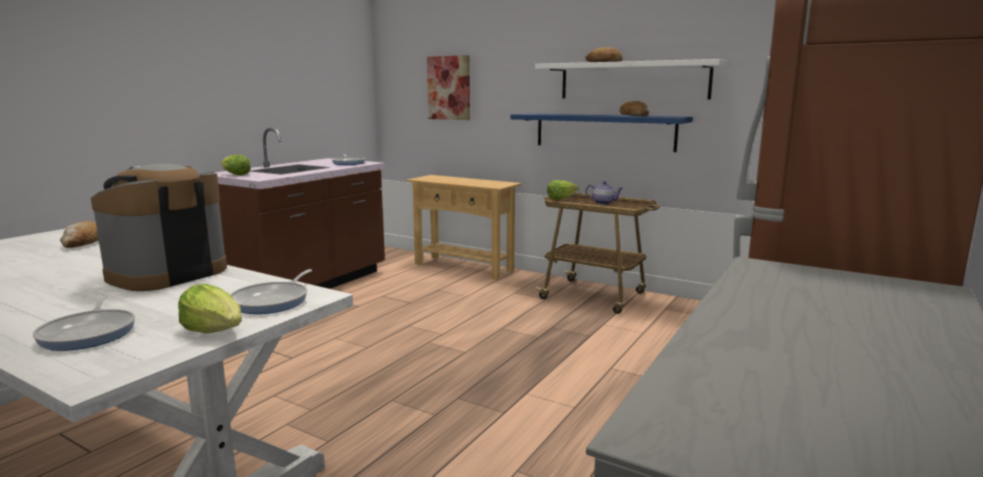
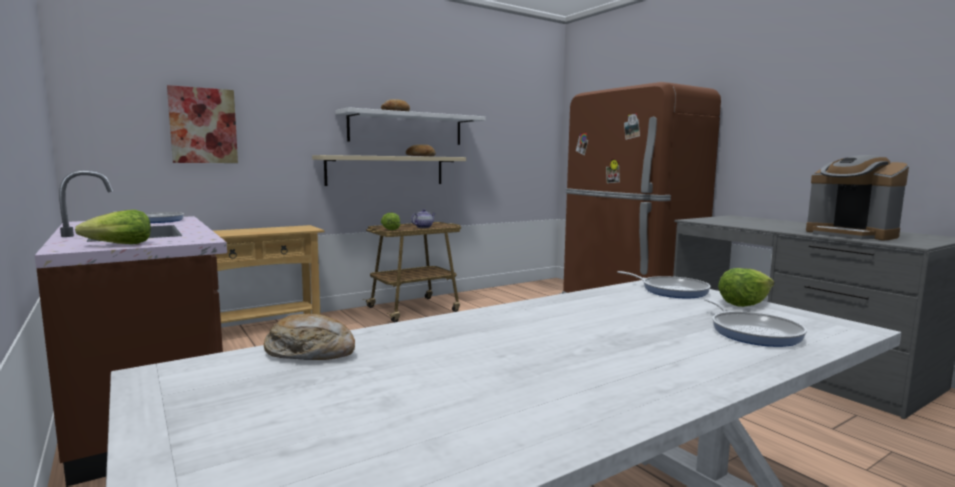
camera: 65 degrees left, 5 degrees down
frying pan [33,294,135,351] -> frying pan turned 75 degrees clockwise [704,298,807,347]
coffee machine [91,164,227,291] -> coffee machine moved to [806,155,909,241]
blue shelf [511,113,693,152] -> beige shelf [312,155,466,186]

